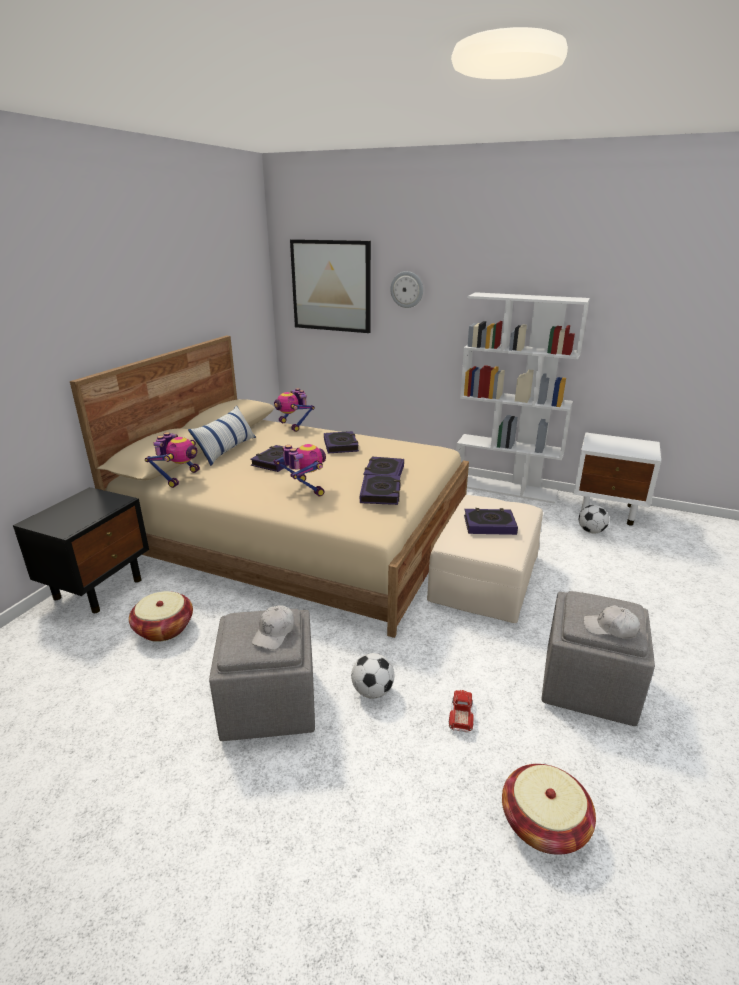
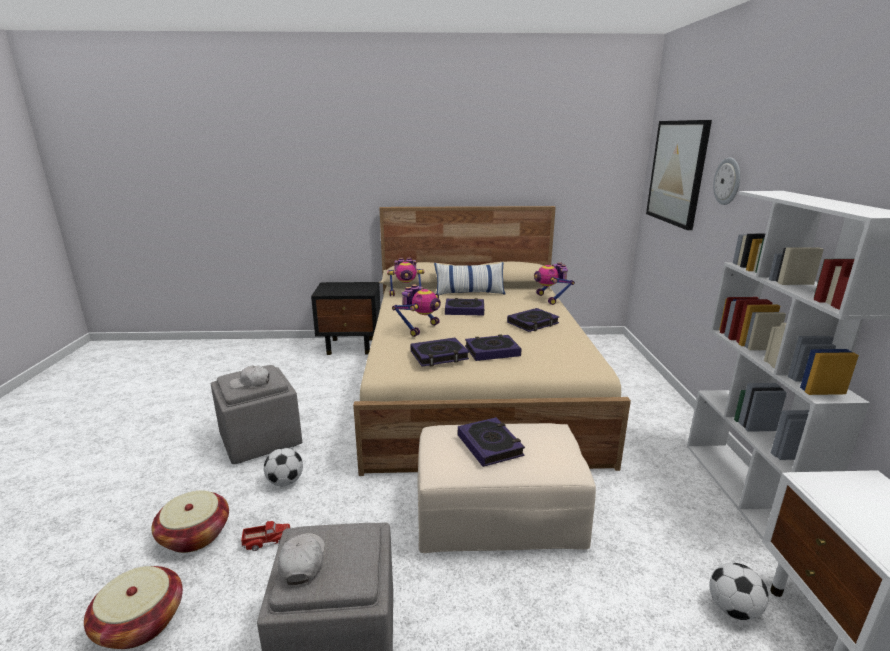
camera: 65 degrees right, 5 degrees down
basket [129,591,193,642] -> basket moved to [151,490,229,553]
toy robot [274,388,315,432] -> toy robot turned 45 degrees counterclockwise [534,262,575,305]

